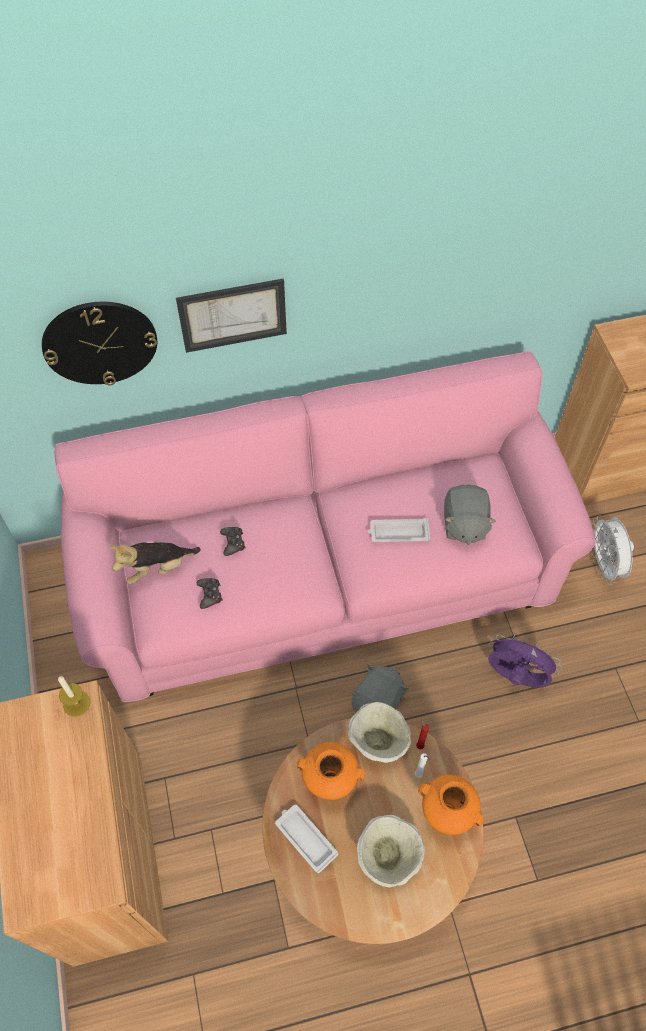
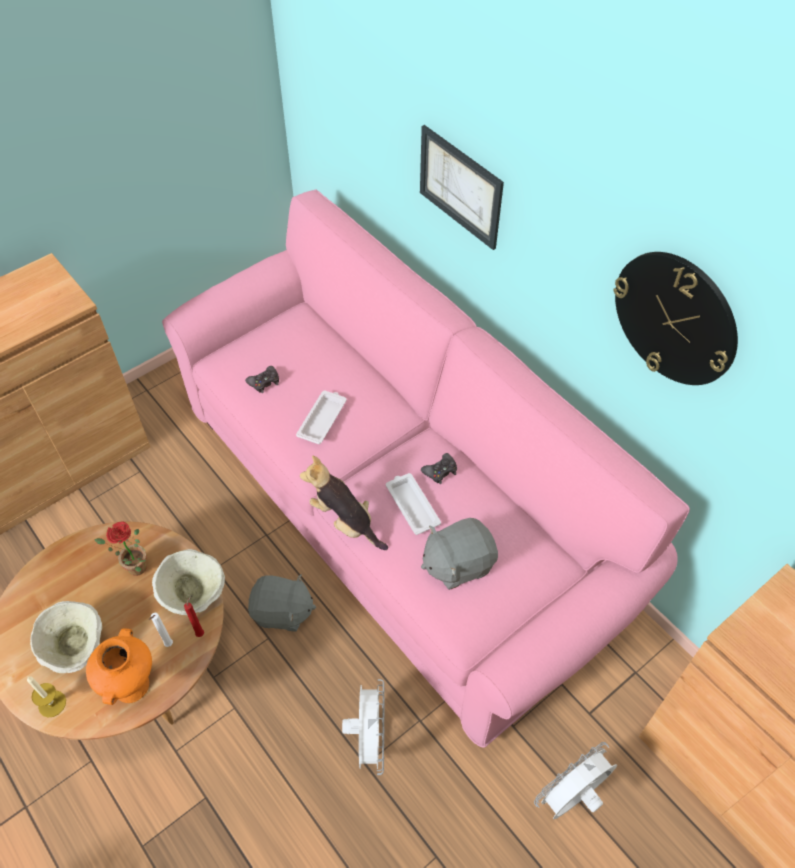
camera: 65 degrees right, 5 degrees down
wall clock [42,302,157,385] -> wall clock moved to [613,252,738,385]
candle [58,676,90,717] -> candle moved to [27,676,66,718]
plush toy [110,541,201,584] -> plush toy moved to [300,456,388,550]
black game controller [220,527,246,556] -> black game controller moved to [421,453,457,484]
white tray [275,805,338,873] -> white tray moved to [296,391,347,444]
orange vase [297,742,365,800] -> potted plant [94,521,147,576]
purple fan [488,634,562,688] -> white fan [342,679,385,775]

